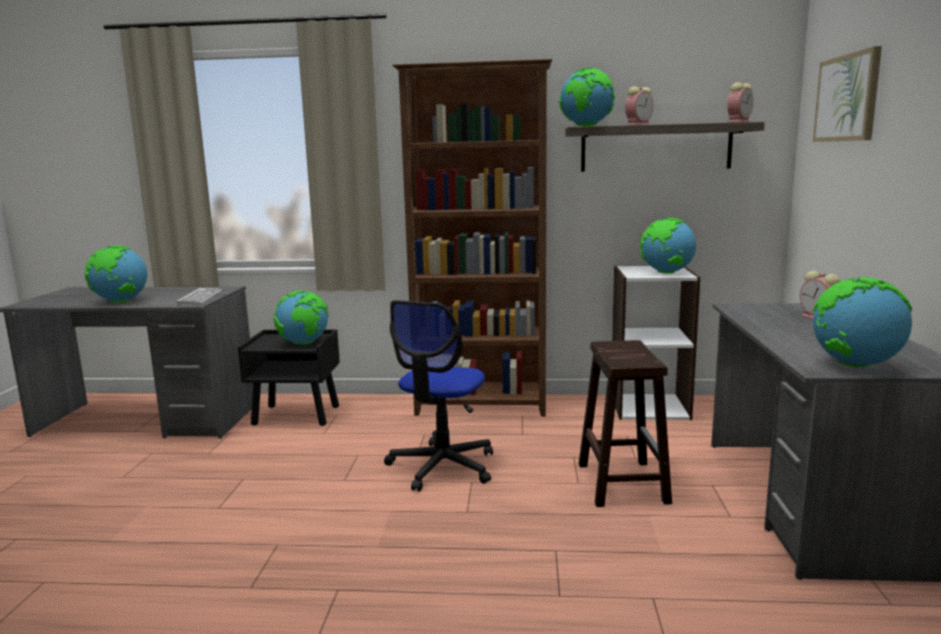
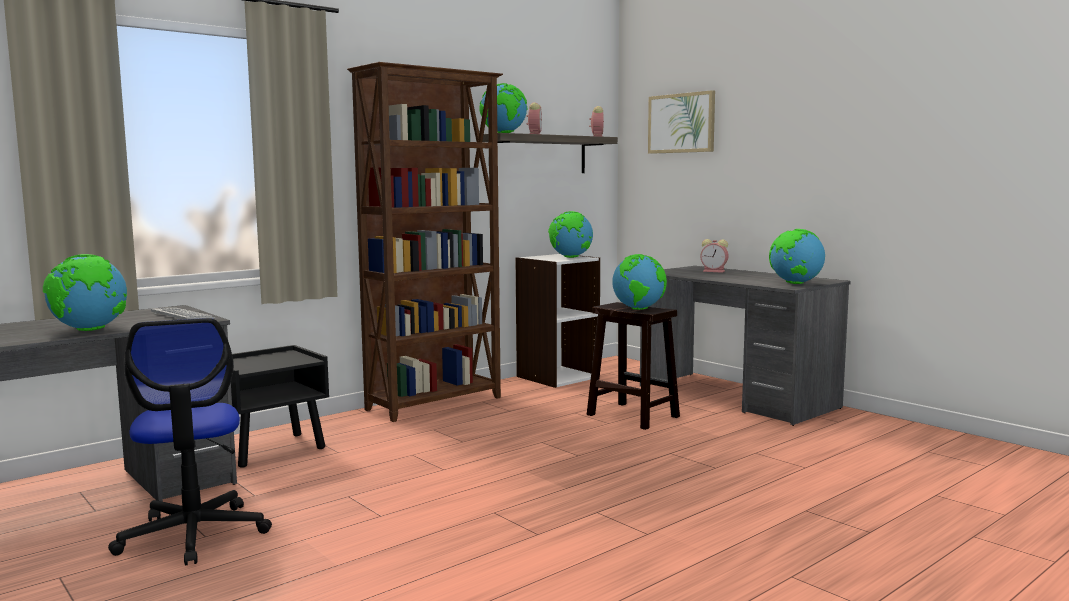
camera: 45 degrees left, 5 degrees down
globe [274,291,329,345] -> globe moved to [612,254,667,310]
office chair [384,300,493,491] -> office chair moved to [108,318,272,566]

